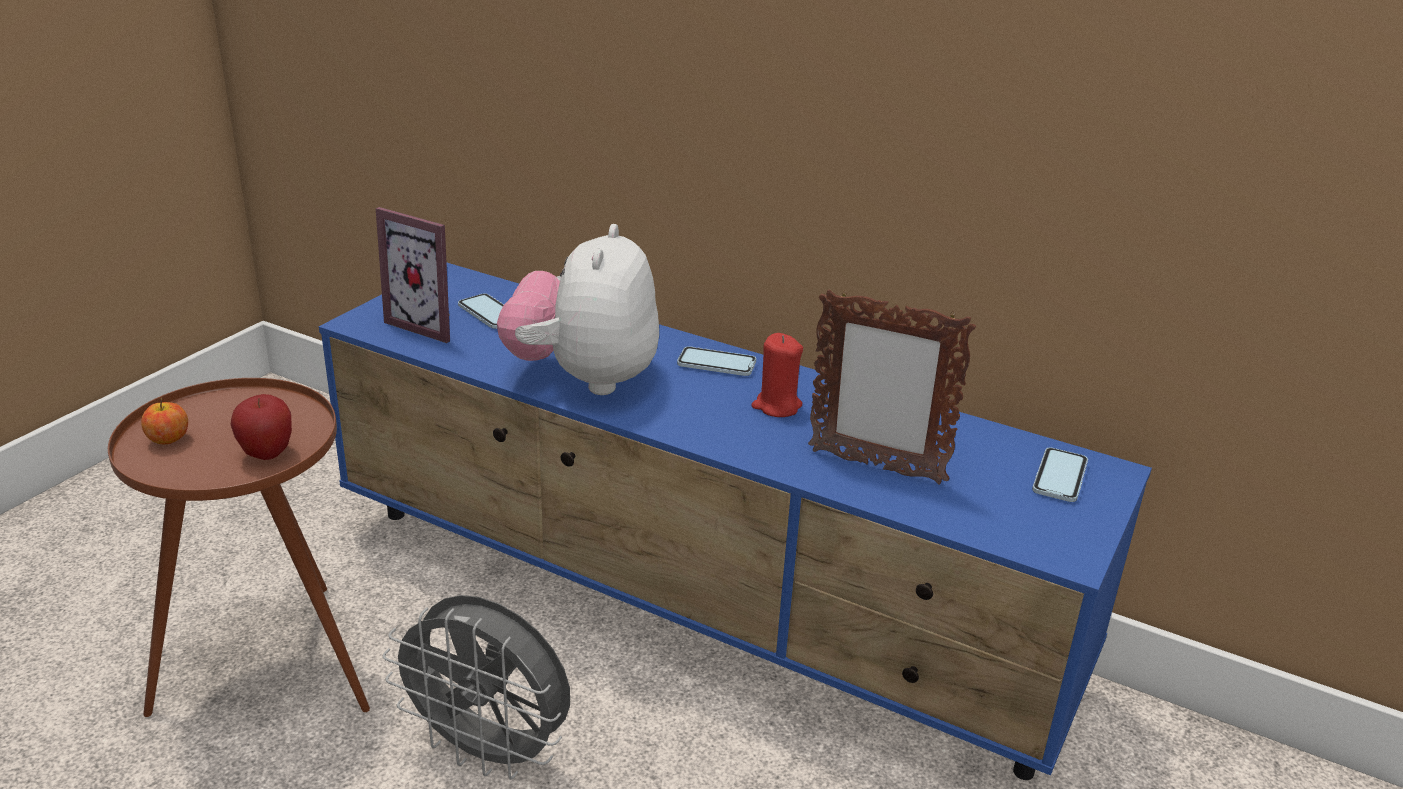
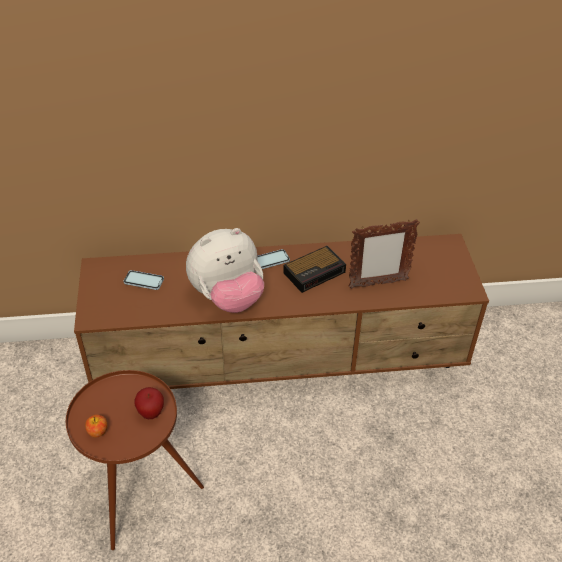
camera: 35 degrees left, 15 degrees up
blue tv stand [319,263,1152,780] -> brown tv stand [74,234,489,389]
picture frame [376,207,450,343] -> none
grey fan [383,595,570,779] -> none
plush toy [497,224,659,395] -> plush toy turned 90 degrees counterclockwise [186,228,264,313]
red candle [751,333,803,417] -> alarm clock [283,246,346,293]
phone [1032,448,1088,502] -> none

